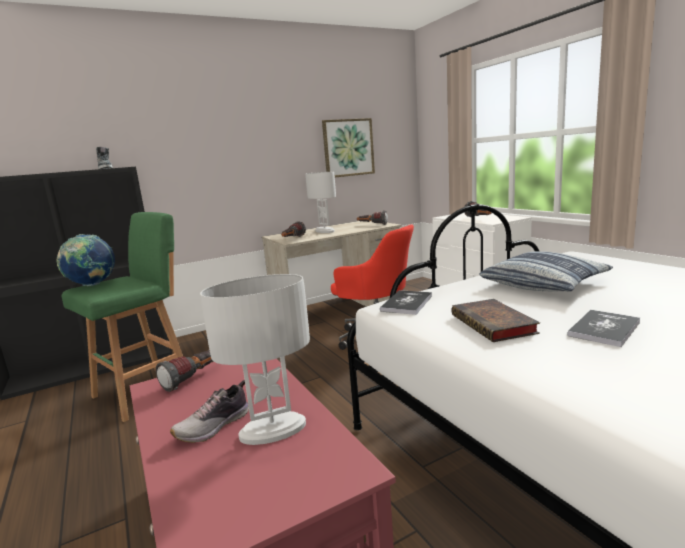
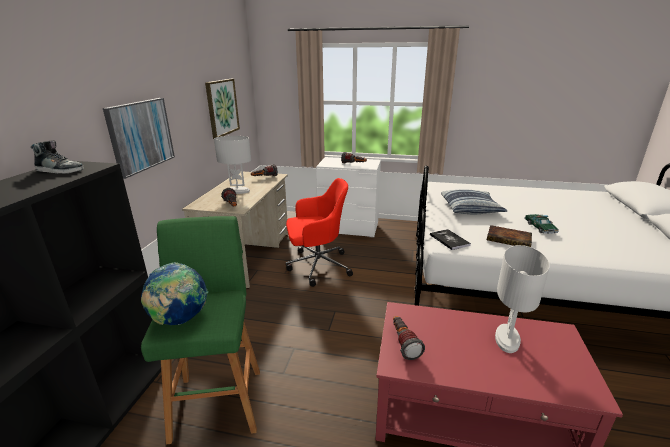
camera: 50 degrees left, 10 degrees up
shoe [170,380,249,443] -> none
book [567,310,640,347] -> toy car [524,214,559,234]
none -> picture [103,98,175,179]

